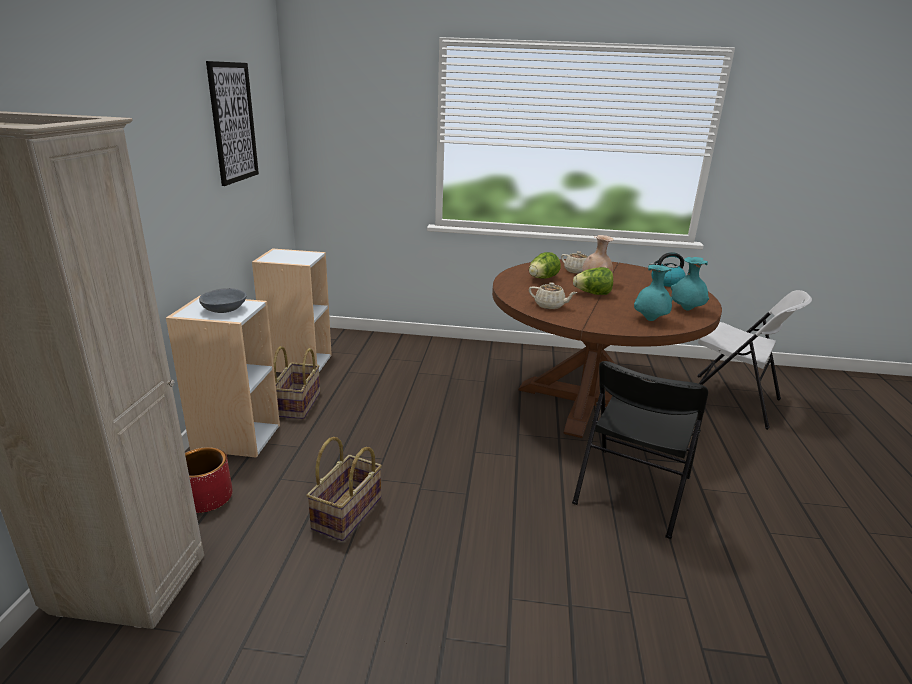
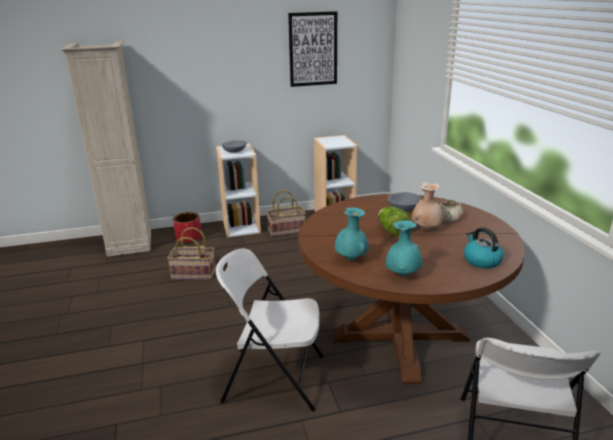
camera: 70 degrees right, 0 degrees up
lettuce [529,252,561,279] -> grey bowl [388,192,422,211]
beige teapot [529,282,577,309] -> none
black chair [572,361,708,539] -> white chair [216,248,323,412]

